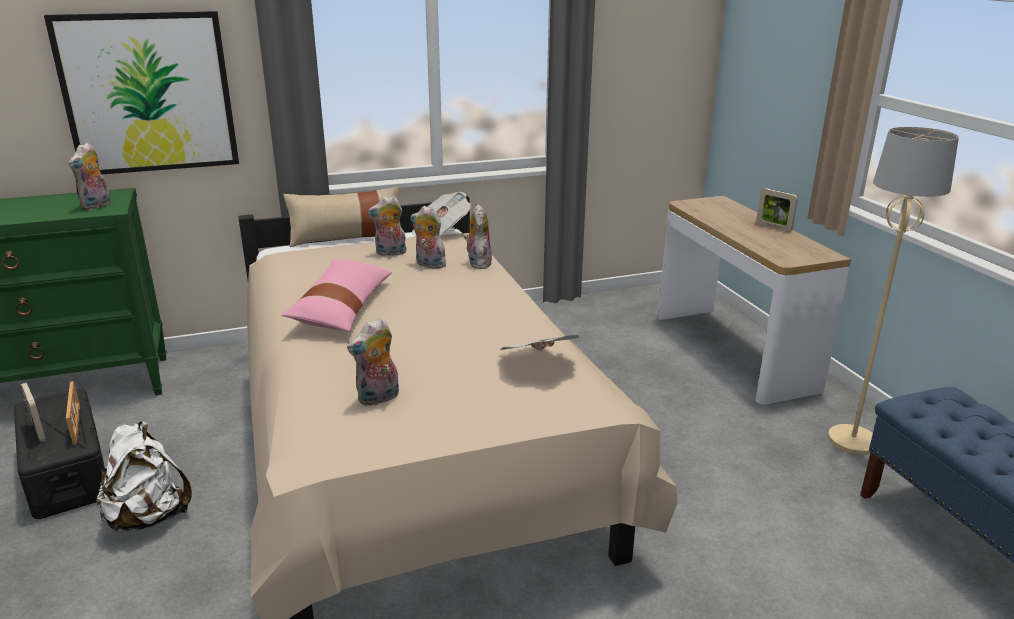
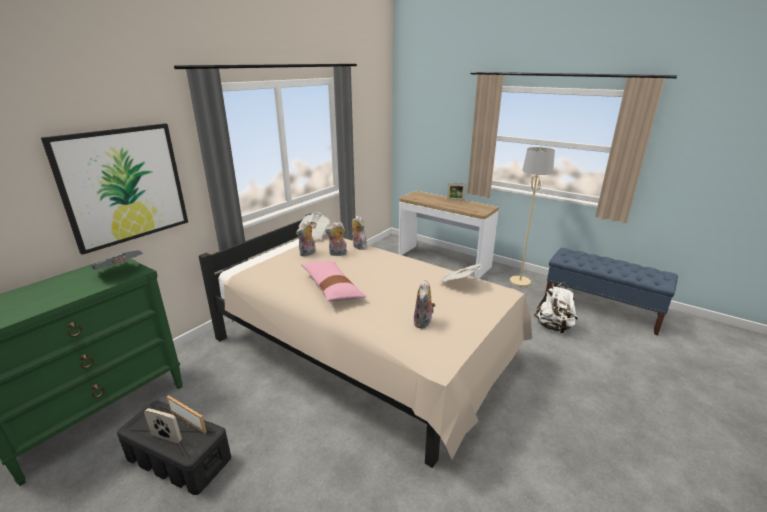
camera: 35 degrees left, 0 degrees up
plush toy [68,142,111,210] -> newspaper [91,250,143,270]
white backpack [97,422,192,531] -> white backpack moved to [534,282,578,333]
beige pillow [283,186,401,247] -> none

